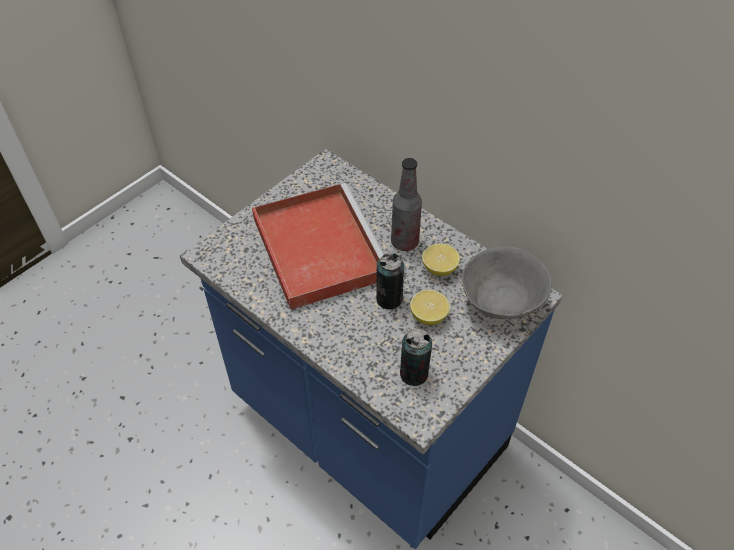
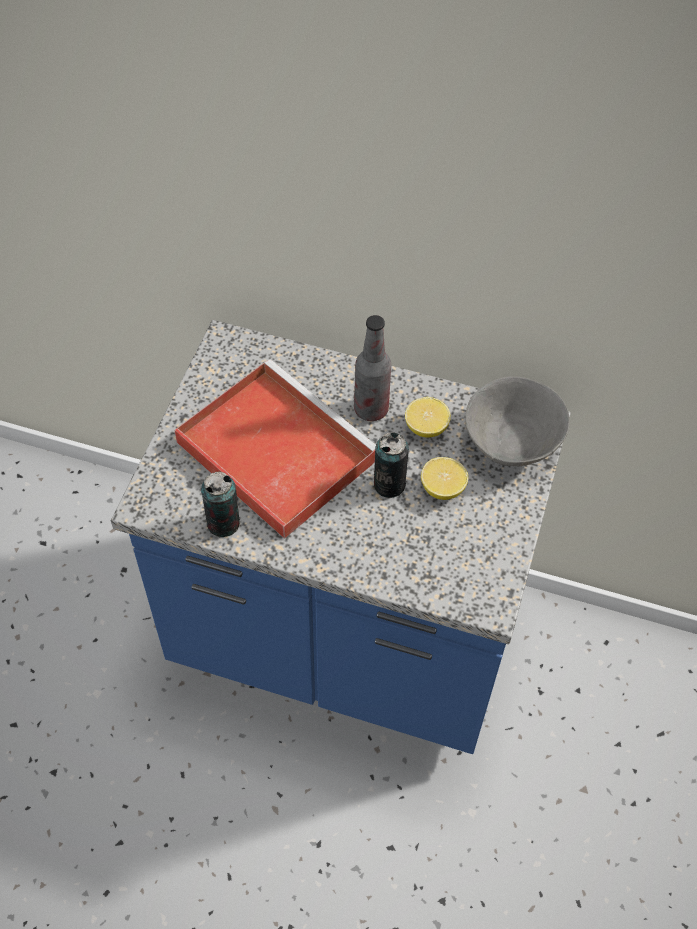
camera: 25 degrees left, 5 degrees up
can [400,328,432,386] -> can moved to [201,472,240,537]

